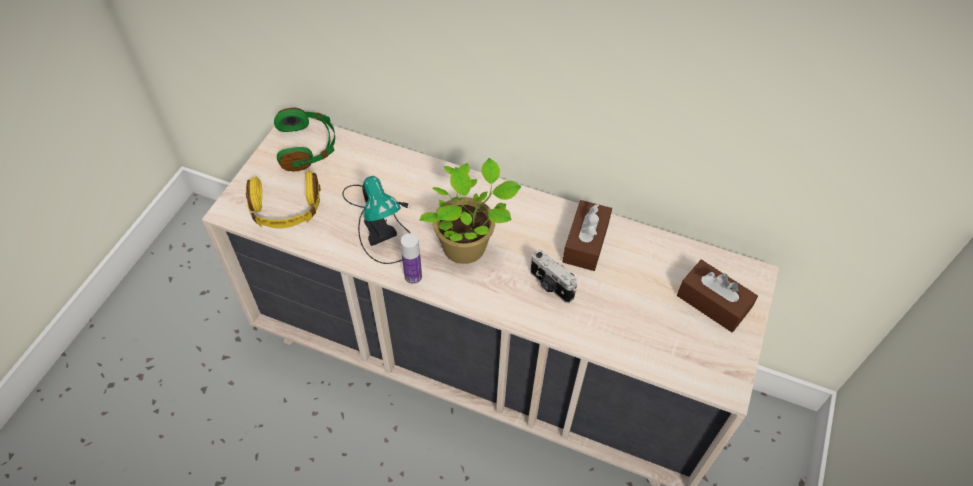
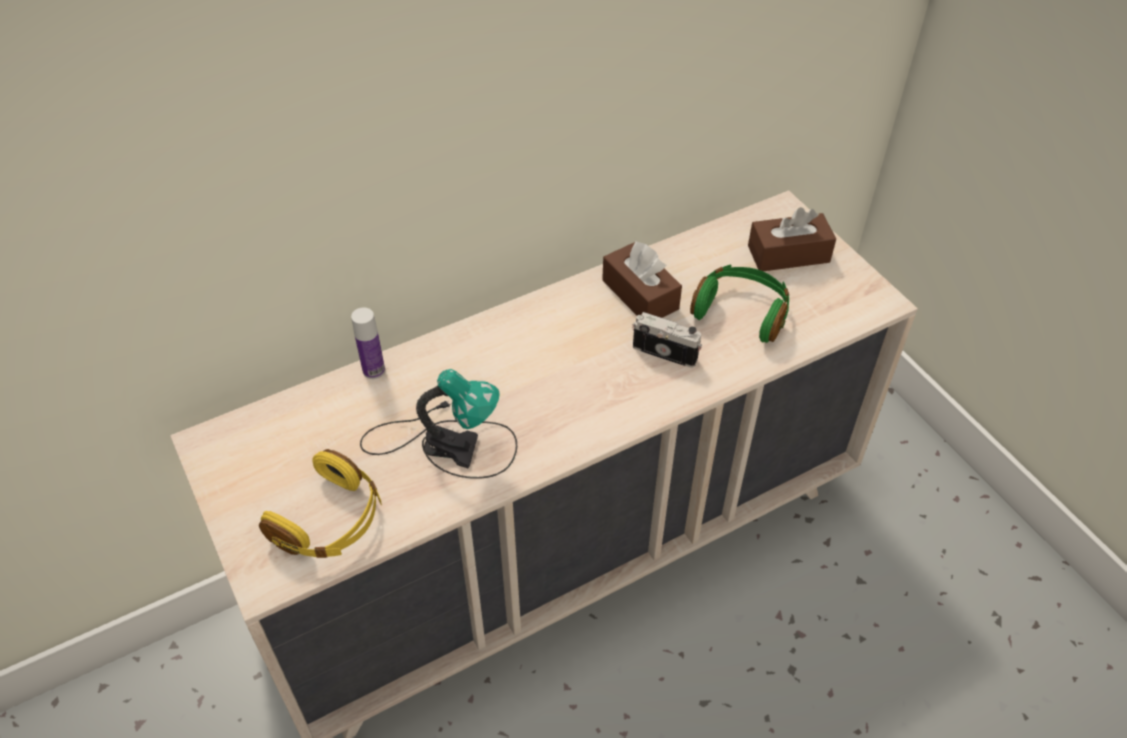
camera: 50 degrees left, 5 degrees down
green headphones [274,108,335,172] -> green headphones moved to [690,265,789,343]
bottle [401,233,422,284] -> bottle moved to [351,308,385,379]
potted plant [419,158,522,264] -> none
camera [530,250,577,303] -> camera turned 150 degrees counterclockwise [633,312,702,368]

